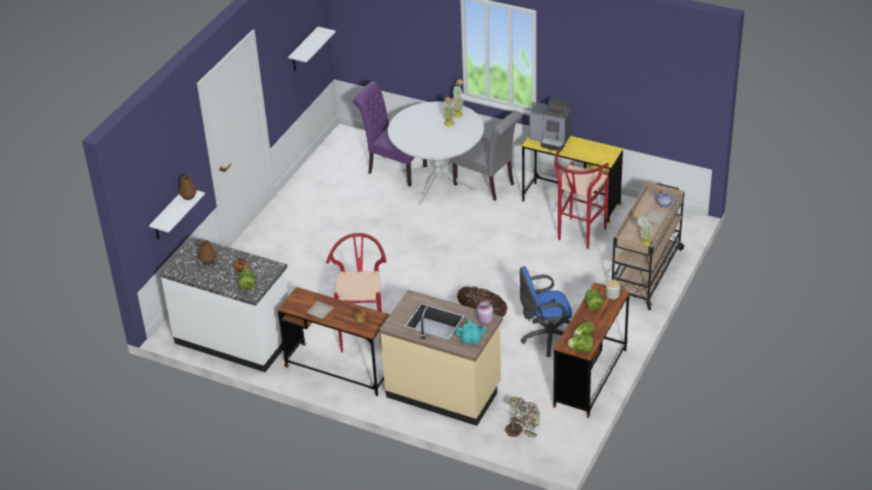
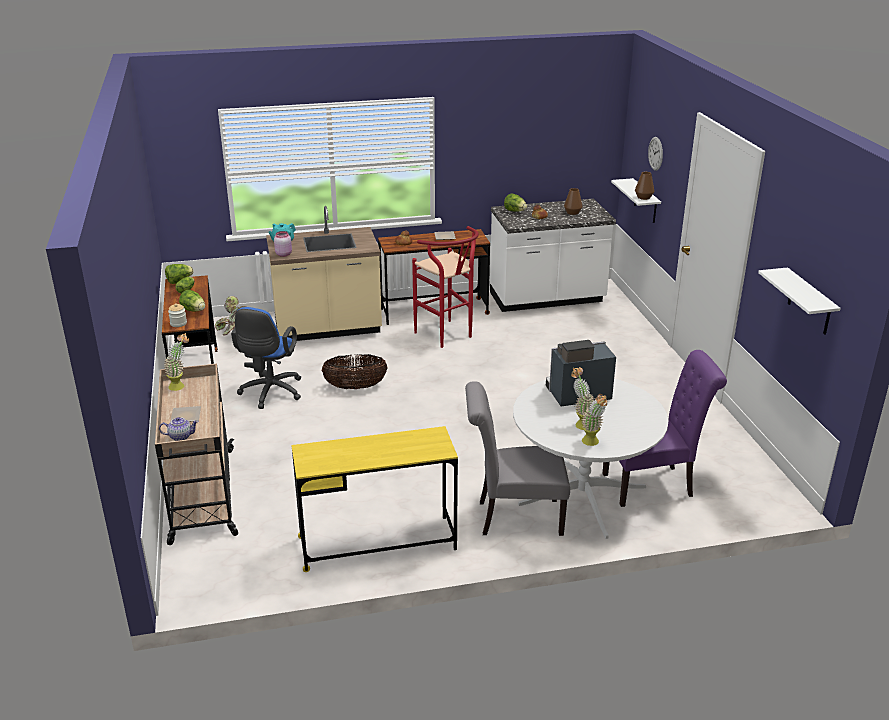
camera: 140 degrees right, 10 degrees down
blue office chair [520,266,572,357] -> blue office chair turned 150 degrees clockwise [231,307,301,409]
coffee machine [530,98,571,151] -> coffee machine moved to [546,340,616,407]
red stool [554,149,609,249] -> none
none -> wall clock [648,137,663,171]

